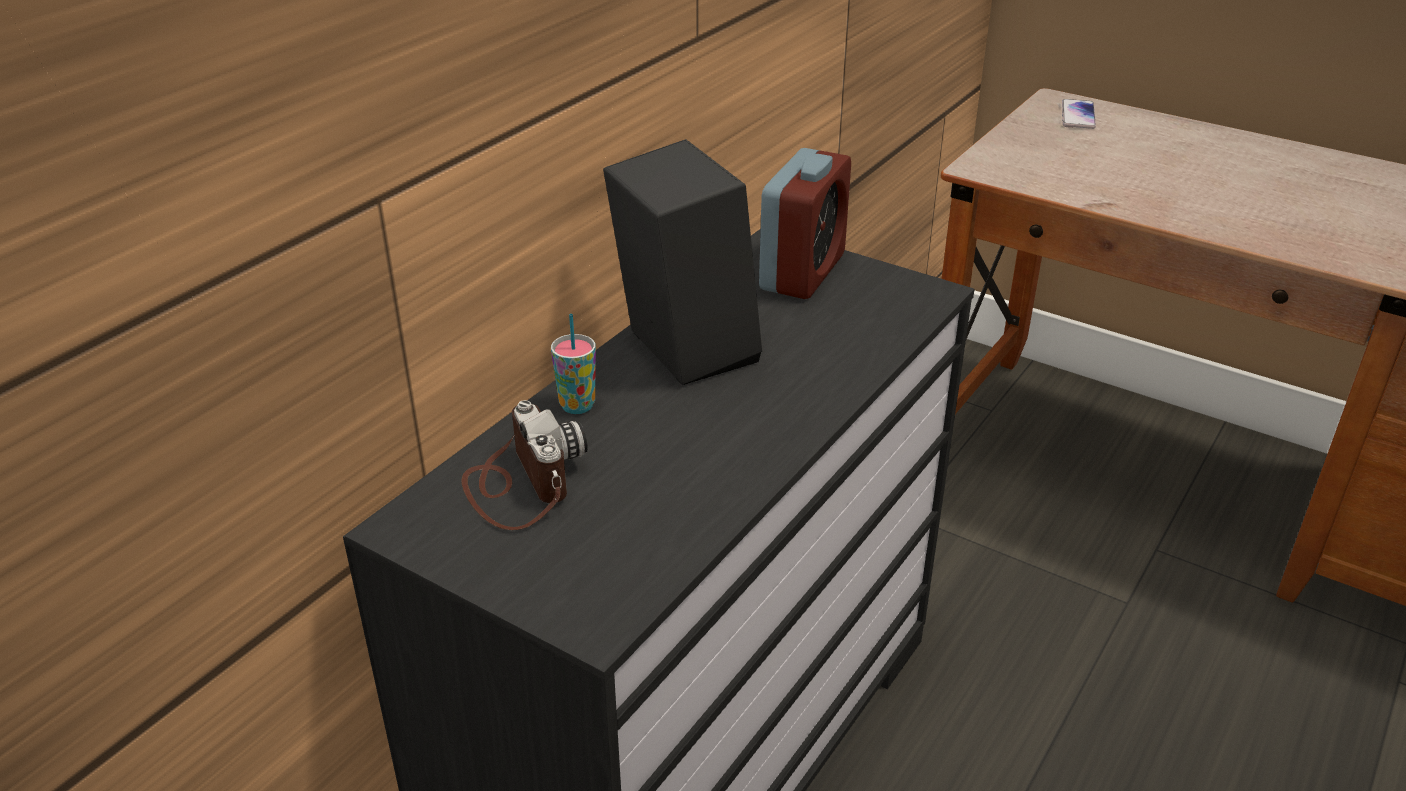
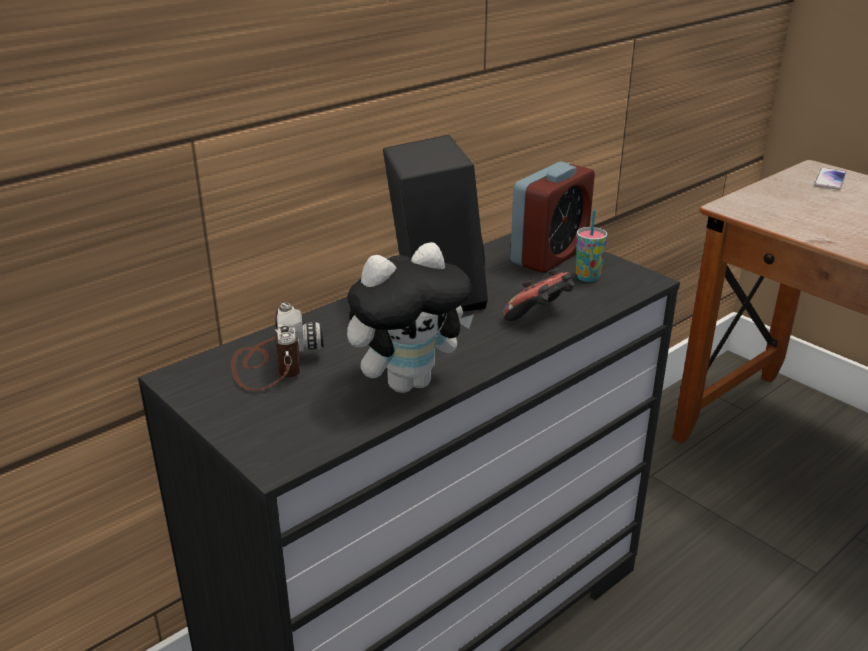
camera: 15 degrees right, 5 degrees down
cup [551,314,596,414] -> cup moved to [576,210,607,282]
none -> plush toy [347,242,474,393]
none -> game controller [503,268,575,321]

